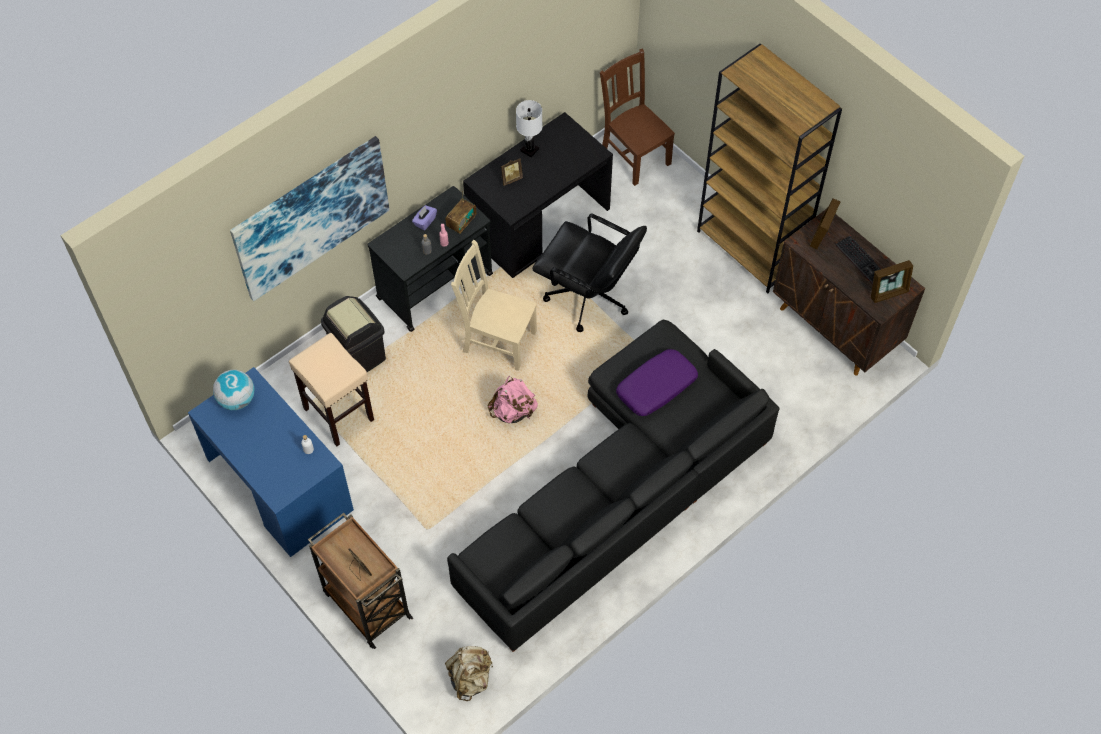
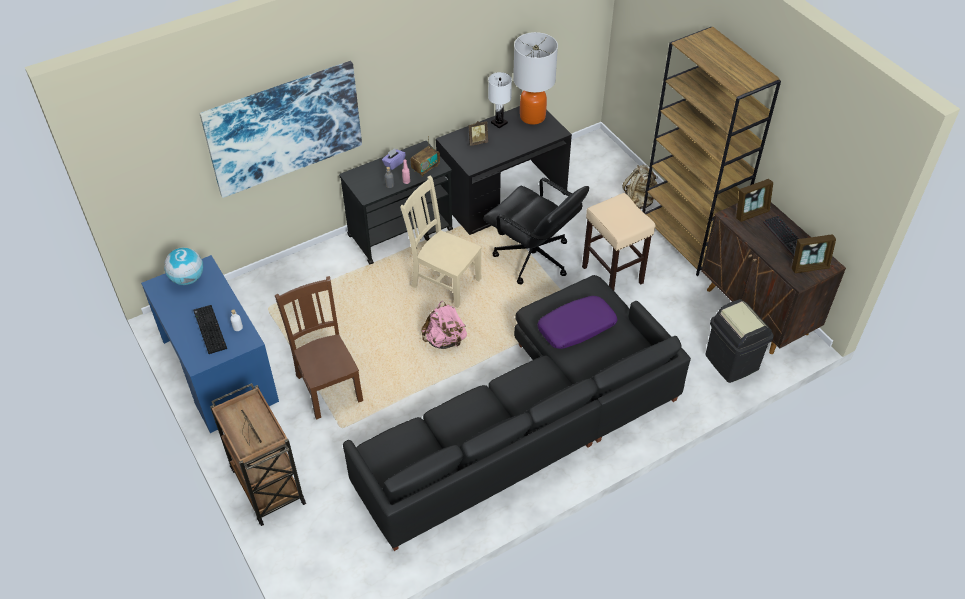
camera: 10 degrees right, 10 degrees down
beige stool [289,333,374,446] -> beige stool moved to [582,193,656,291]
black trash can [321,296,386,372] -> black trash can moved to [705,299,774,383]
beige backpack [445,646,493,701] -> beige backpack moved to [623,165,657,209]
brown chair [600,48,675,186] -> brown chair moved to [275,276,363,420]
picture frame [810,198,840,249] -> picture frame turned 150 degrees counterclockwise [736,179,773,222]
none -> keyboard [193,305,227,354]
none -> table lamp [513,32,558,125]

